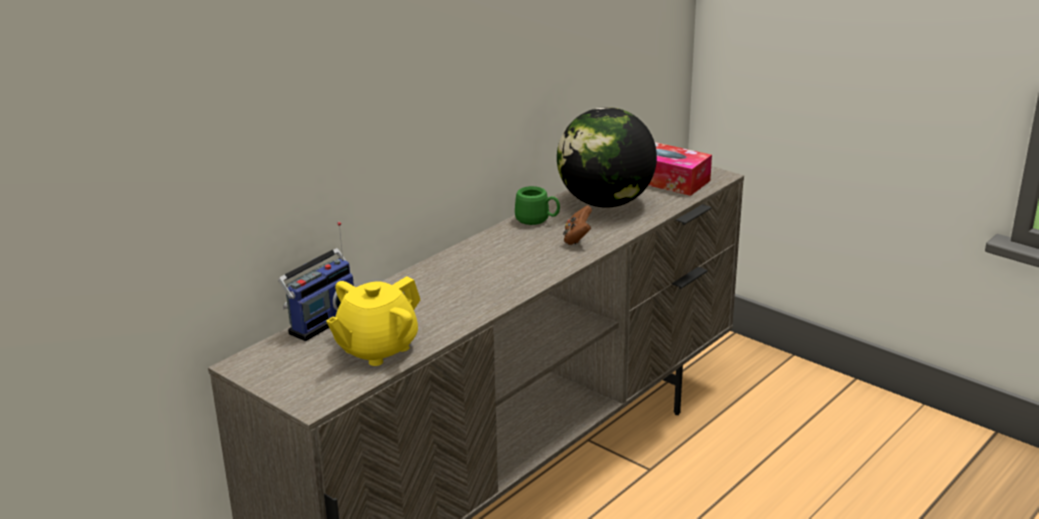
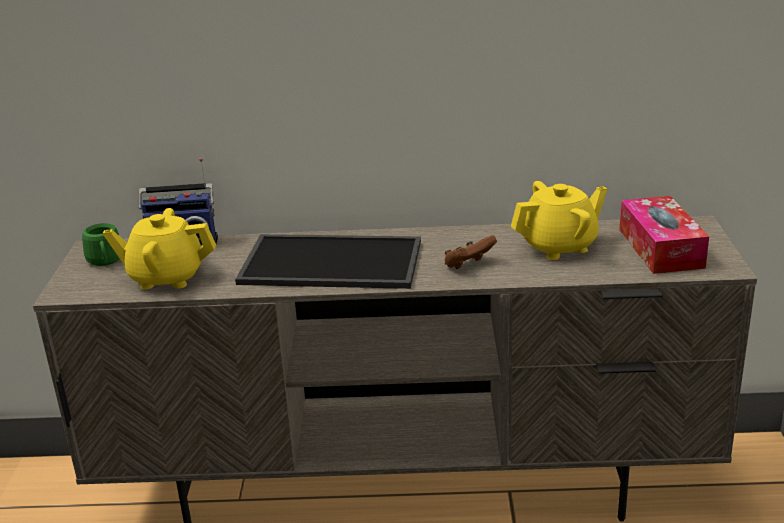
camera: 50 degrees right, 0 degrees up
green mug [515,186,560,225] -> green mug moved to [82,223,120,266]
globe [557,107,657,208] -> yellow teapot [511,181,607,260]
none -> tray [235,234,421,289]

